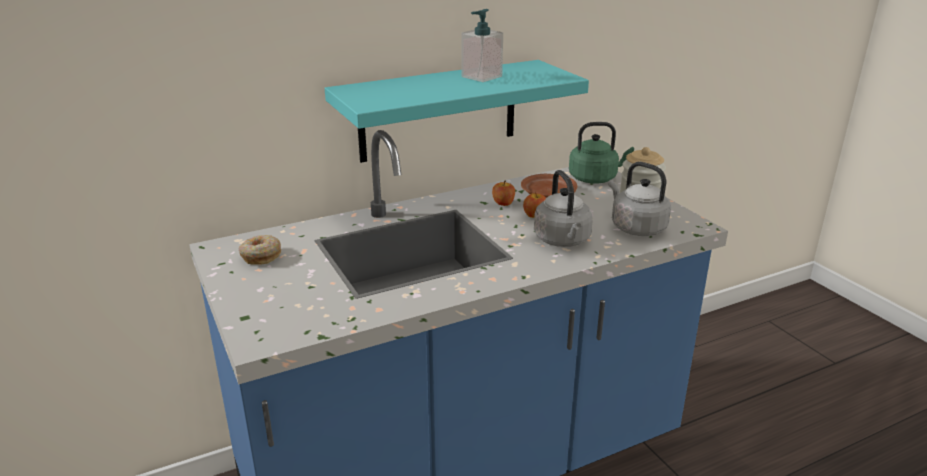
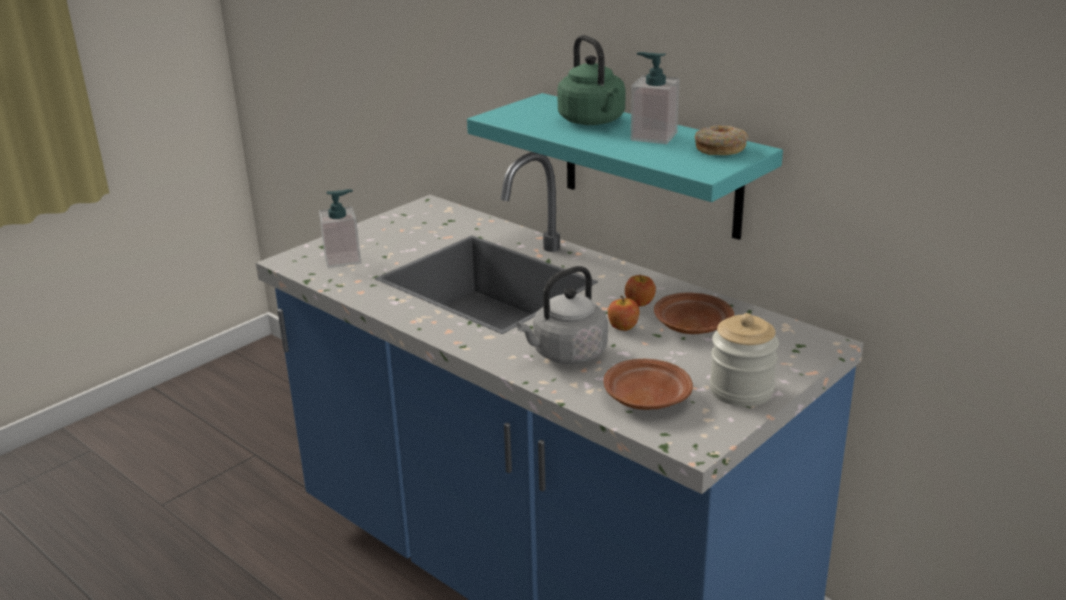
camera: 70 degrees right, 0 degrees up
donut [239,235,281,265] -> donut moved to [694,125,748,155]
green kettle [569,122,634,184] -> green kettle moved to [557,35,626,125]
grey kettle [609,162,671,236] -> brown plate [604,359,693,410]
none -> soap dispenser [319,189,361,268]

